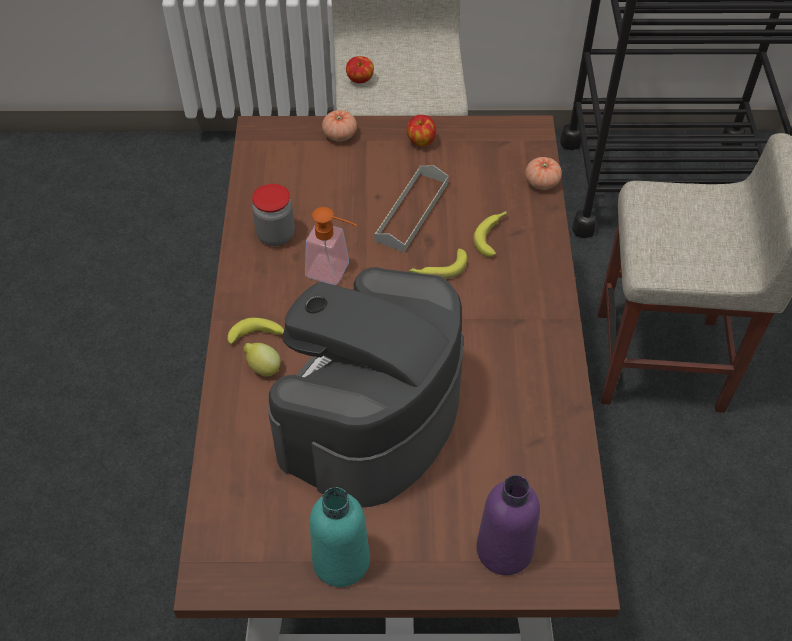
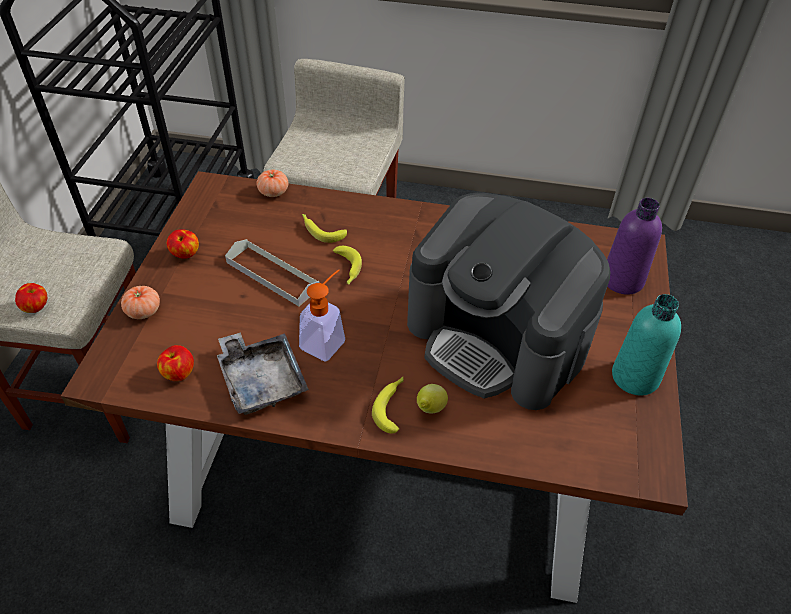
camera: 80 degrees left, 5 degrees down
jar [252,184,295,246] -> grey tray [217,332,309,415]
none -> apple [157,345,194,381]

